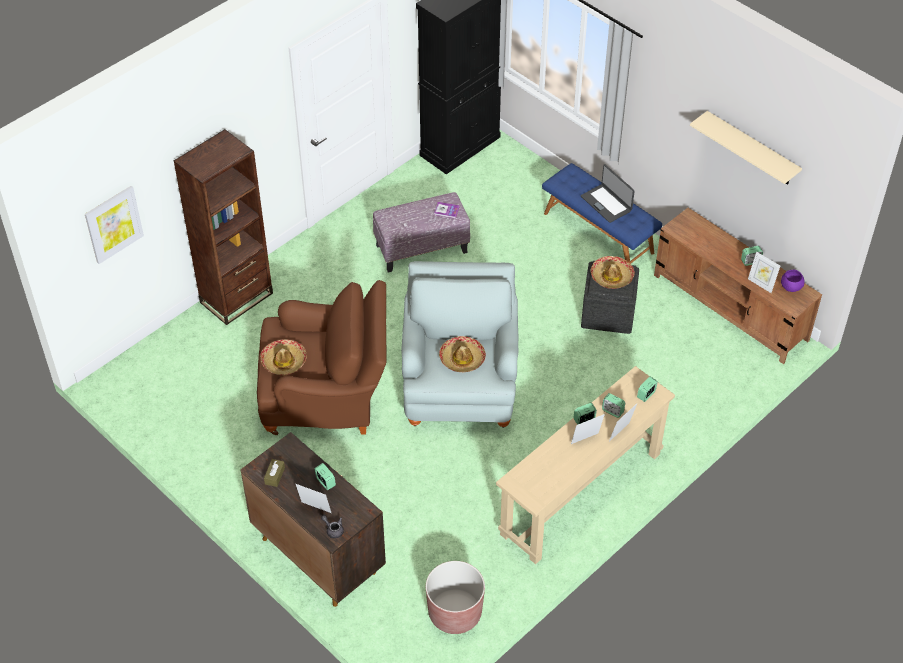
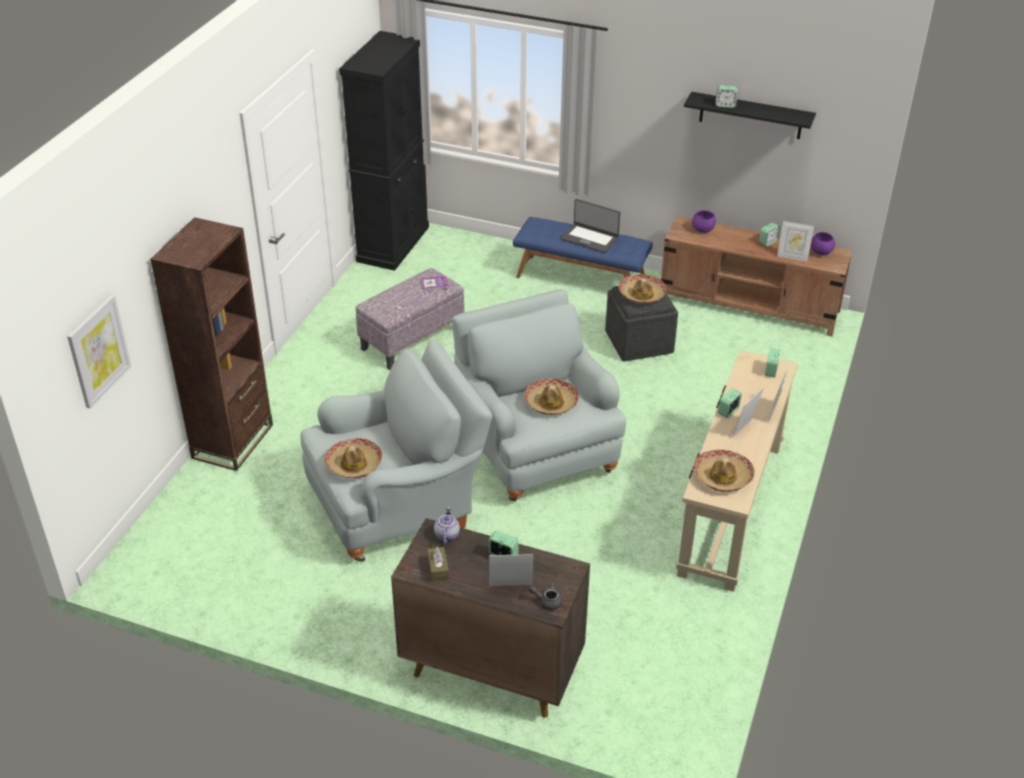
camera: 25 degrees left, 10 degrees down
brown armchair [257,280,387,435] -> grey armchair [300,341,493,562]
brown planter [426,561,485,634] -> none
alarm clock [602,393,625,418] -> alarm clock moved to [716,85,738,108]
beige shelf [690,111,802,185] -> black shelf [684,92,816,139]
none -> teapot [434,507,460,545]
none -> purple bowl [692,210,716,233]
none -> hat [694,450,755,492]

